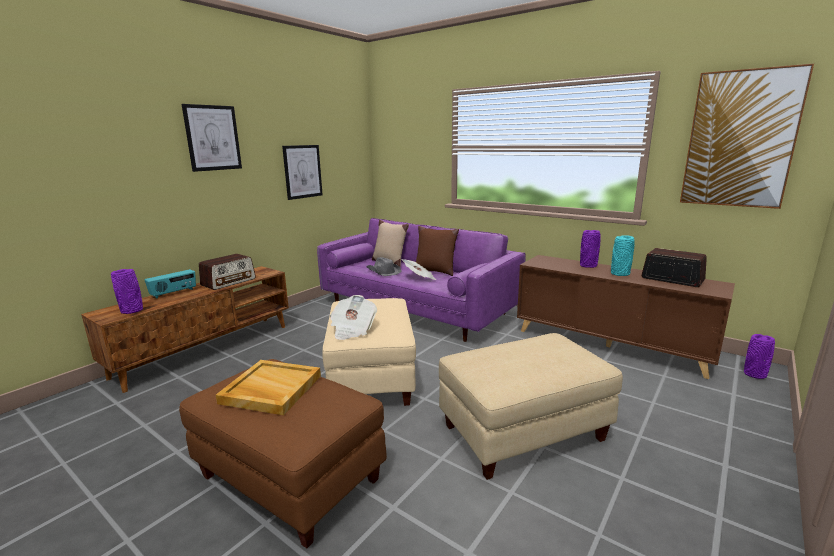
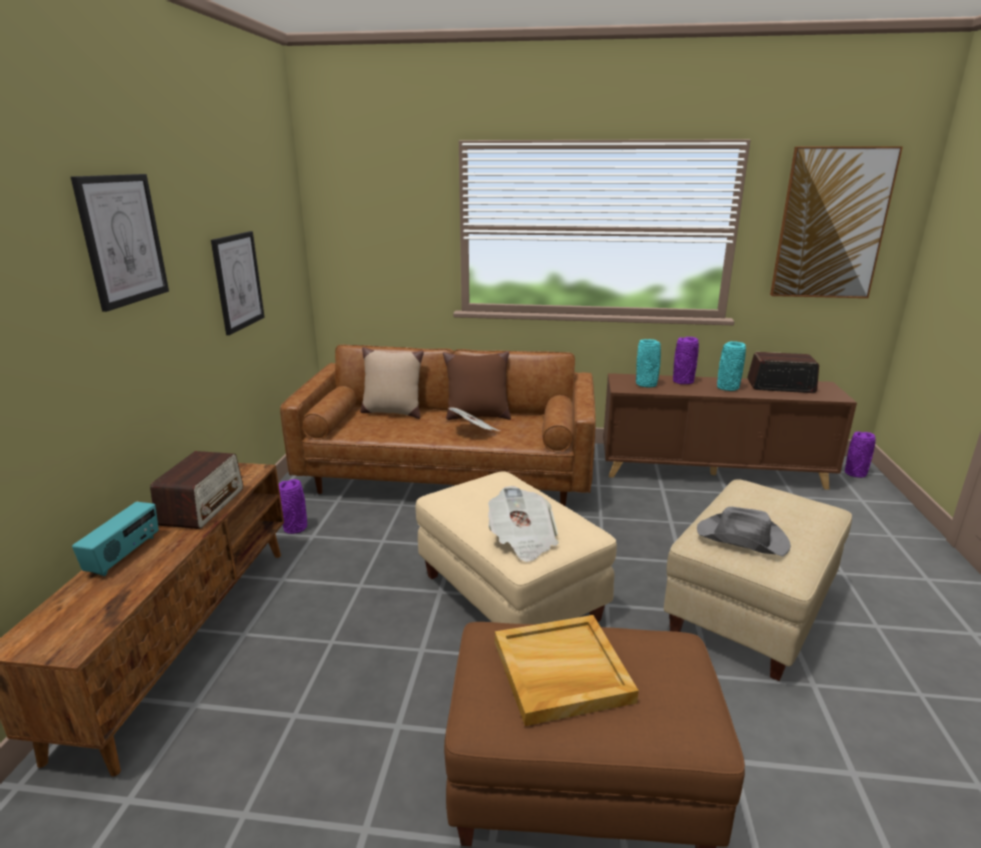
camera: 30 degrees left, 5 degrees up
purple vase [111,269,143,314] -> purple vase moved to [279,479,307,534]
purple sofa [317,218,526,342] -> brown sofa [280,345,596,507]
grey hat [367,257,402,276] -> grey hat moved to [697,507,791,557]
none -> turquoise vase [636,339,661,388]

